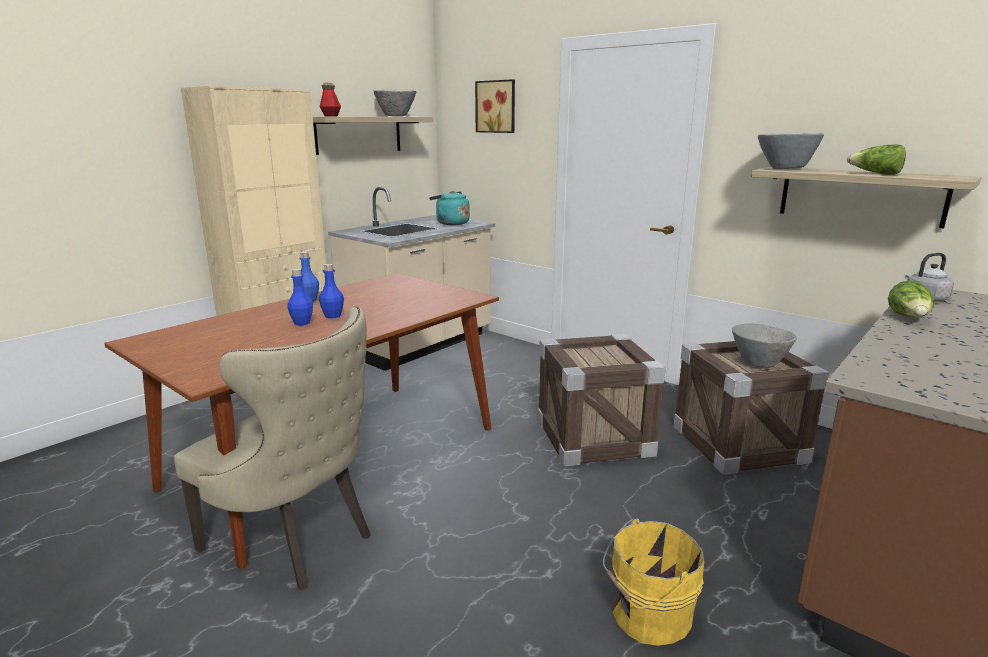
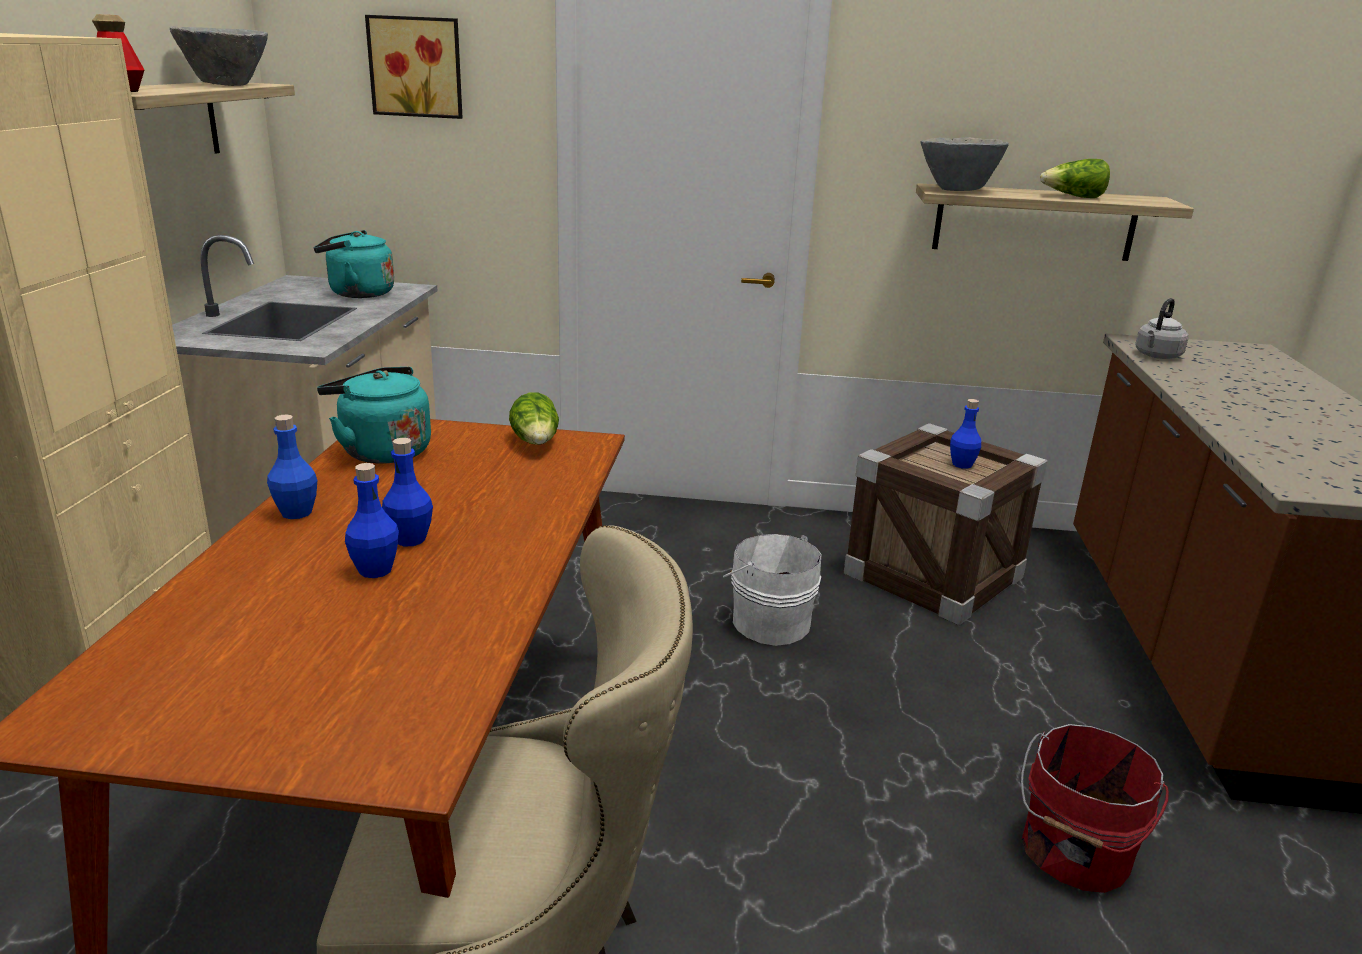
camera: 35 degrees left, 5 degrees up
crate [538,334,666,467] -> white bucket [723,534,822,646]
yellow bucket [603,518,704,646] -> red bucket [1021,724,1169,893]
grey bowl [732,324,797,368] -> blue bottle [950,399,981,469]
lettuce [888,280,934,318] -> lettuce moved to [509,393,559,445]
none -> turquoise kettle [317,367,431,464]

